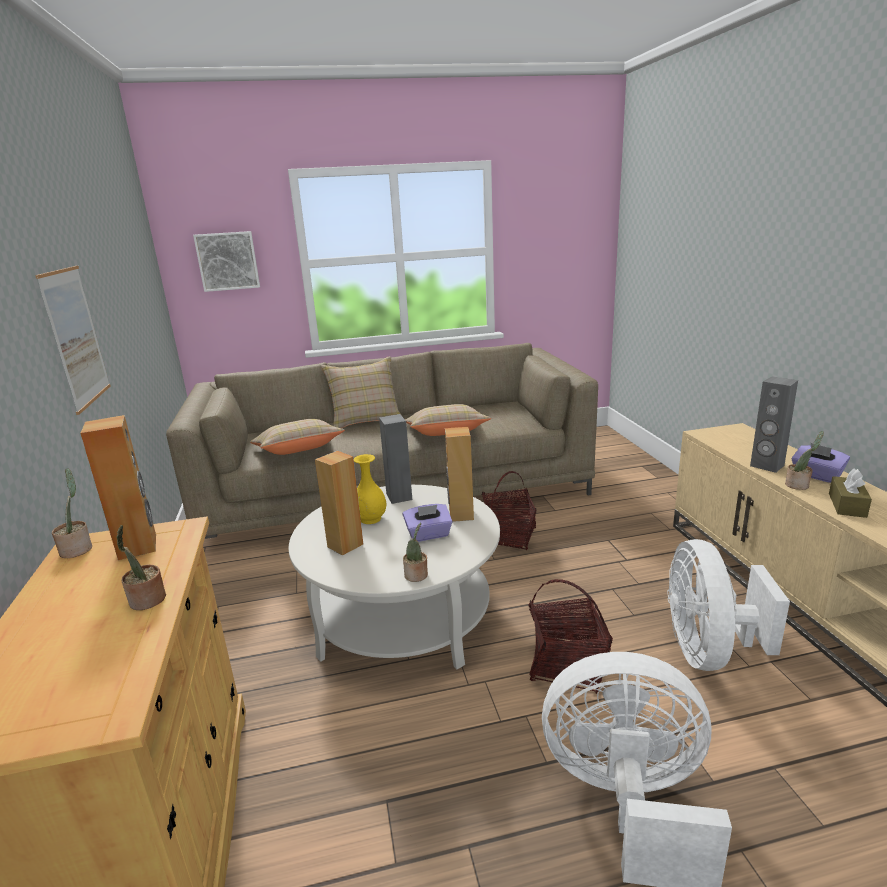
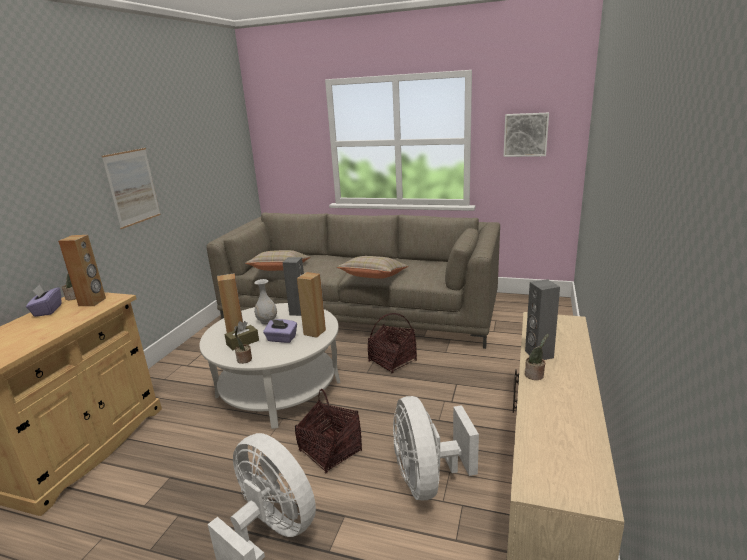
camera: 30 degrees right, 0 degrees up
potted plant [116,525,166,610] -> none
picture [193,231,260,292] -> picture moved to [503,113,549,157]
beige pillow [321,356,402,428] -> none
yellow vase [354,454,386,524] -> white vase [254,279,277,324]
white fan [667,539,790,671] -> white fan turned 45 degrees counterclockwise [393,396,479,500]
purple tissue box [791,443,850,483] -> purple tissue box moved to [26,285,62,317]
brown tissue box [829,469,872,518] -> brown tissue box moved to [224,321,259,350]

